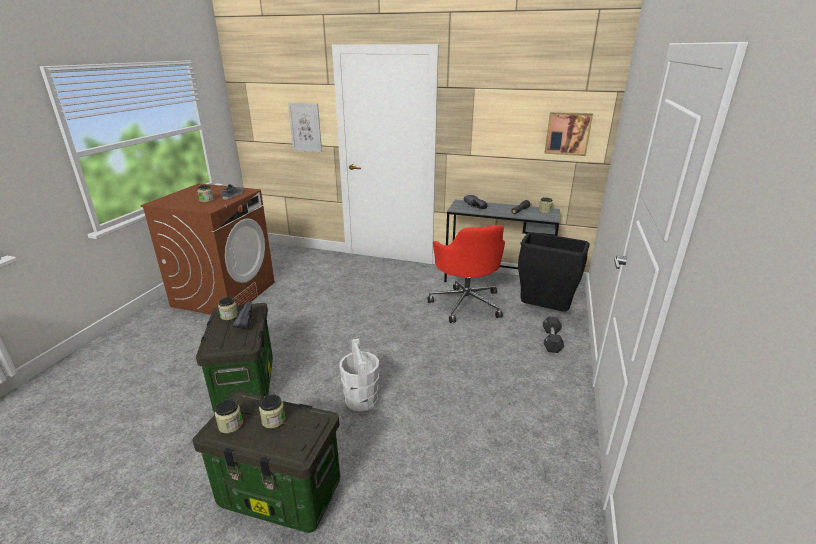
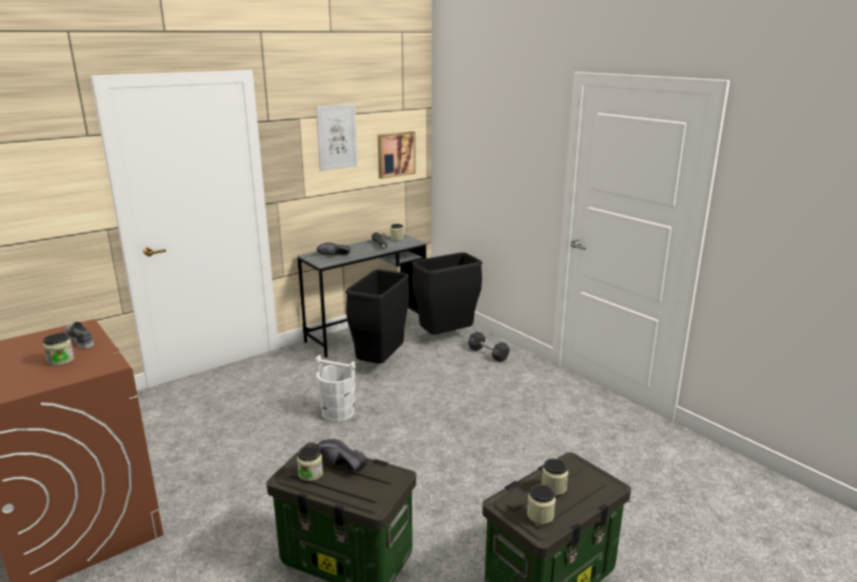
camera: 55 degrees left, 5 degrees down
picture [288,102,322,152] -> picture moved to [316,104,357,171]
white bucket [339,339,379,412] -> white bucket moved to [315,355,356,422]
red office chair [427,225,505,323] -> black trash can [346,269,409,364]

